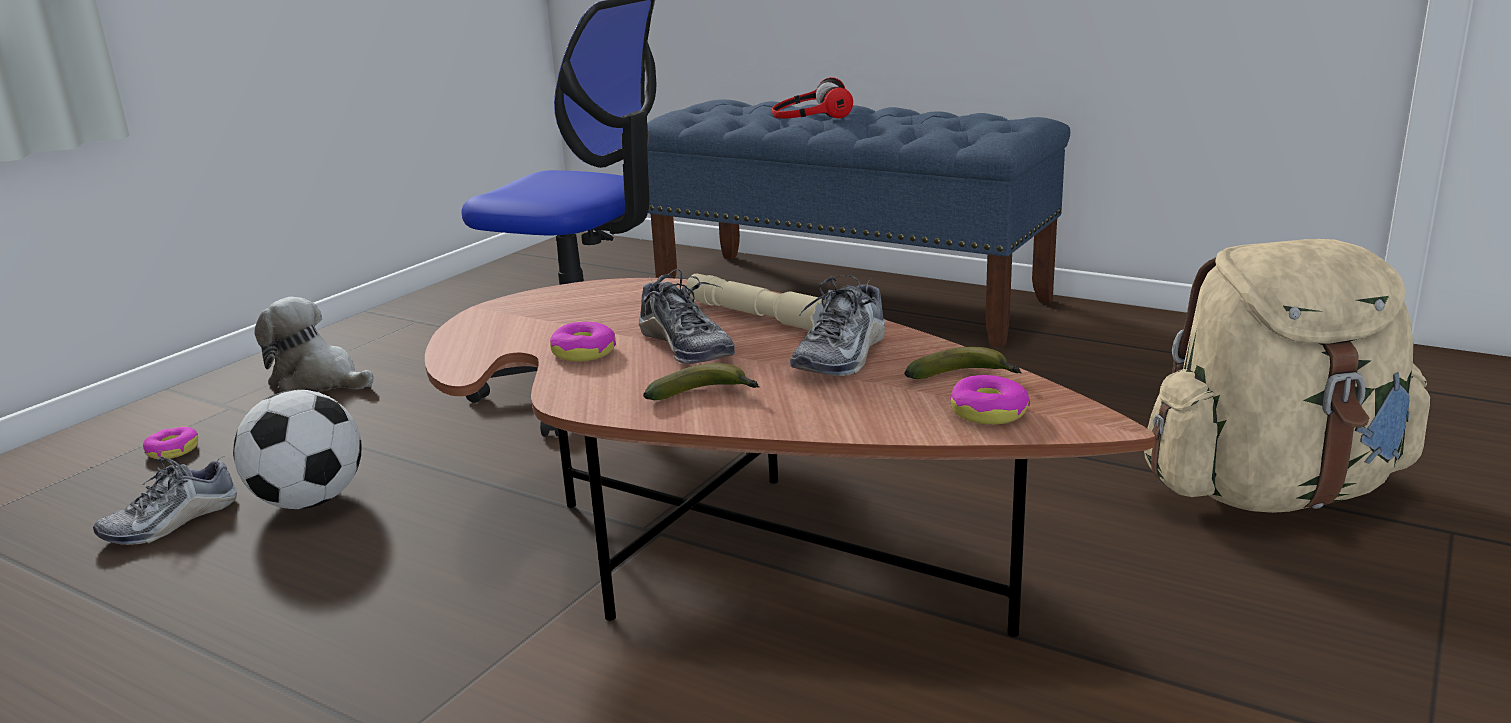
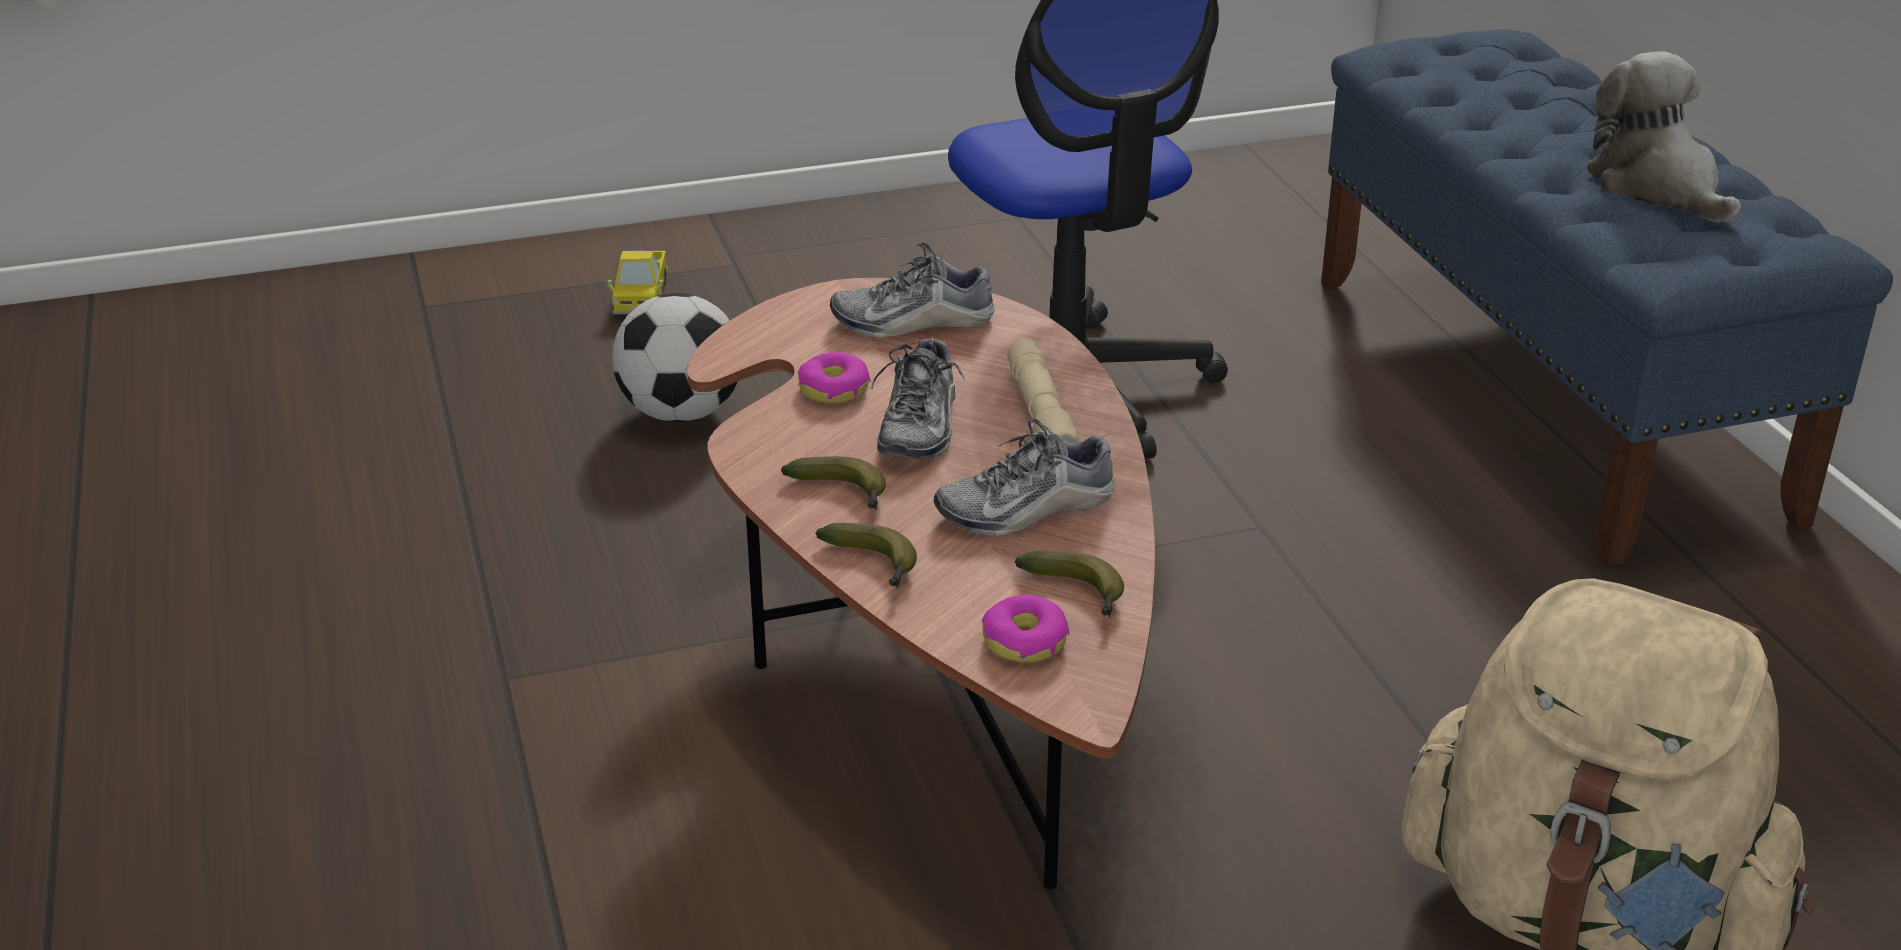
camera: 40 degrees right, 10 degrees up
shoe [93,456,238,545] -> shoe moved to [830,242,995,339]
donut [143,426,198,459] -> toy truck [607,251,668,314]
plush toy [255,297,374,392] -> plush toy moved to [1587,51,1741,224]
headphones [772,77,853,119] -> none
none -> banana [815,523,917,588]

